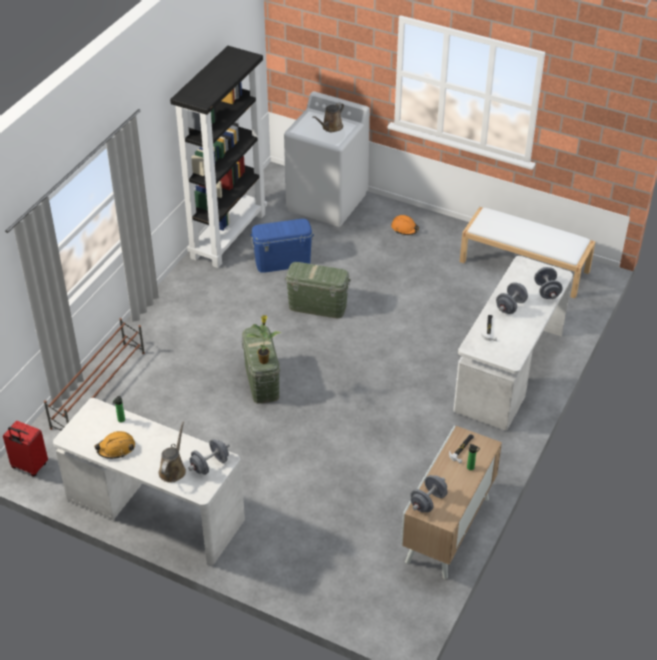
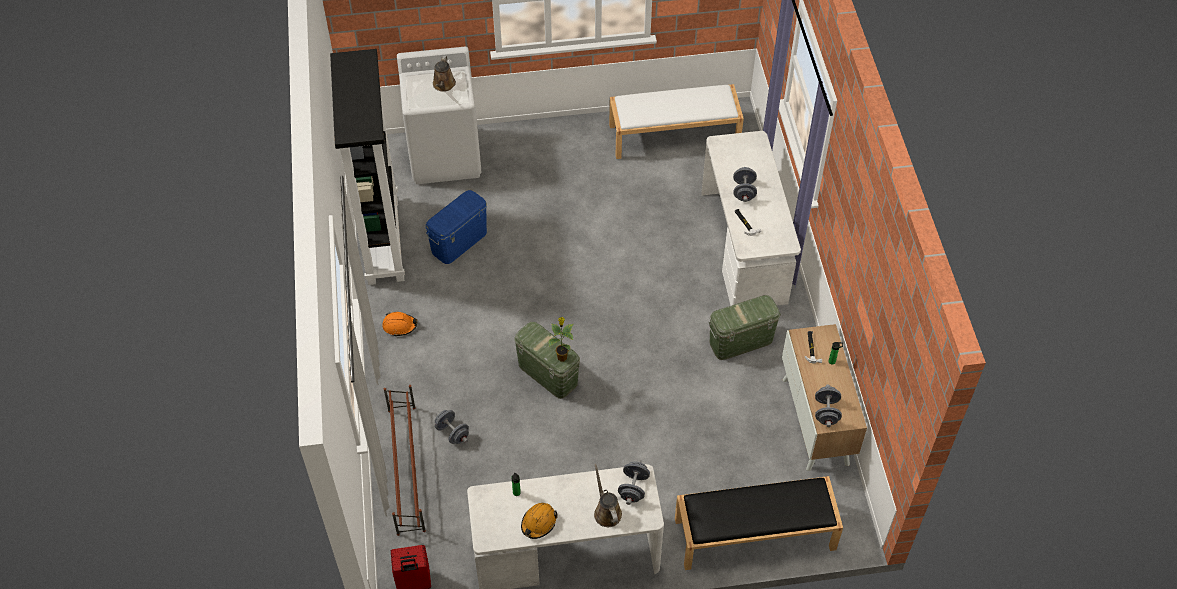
camera: 35 degrees left, 10 degrees up
green storage box [285,262,351,318] -> green storage box moved to [708,295,781,360]
orange hard hat [391,215,419,235] -> orange hard hat moved to [382,312,417,337]
grey dumbbell [534,267,563,299] -> grey dumbbell moved to [435,410,469,444]
none -> black bench [675,476,843,570]

